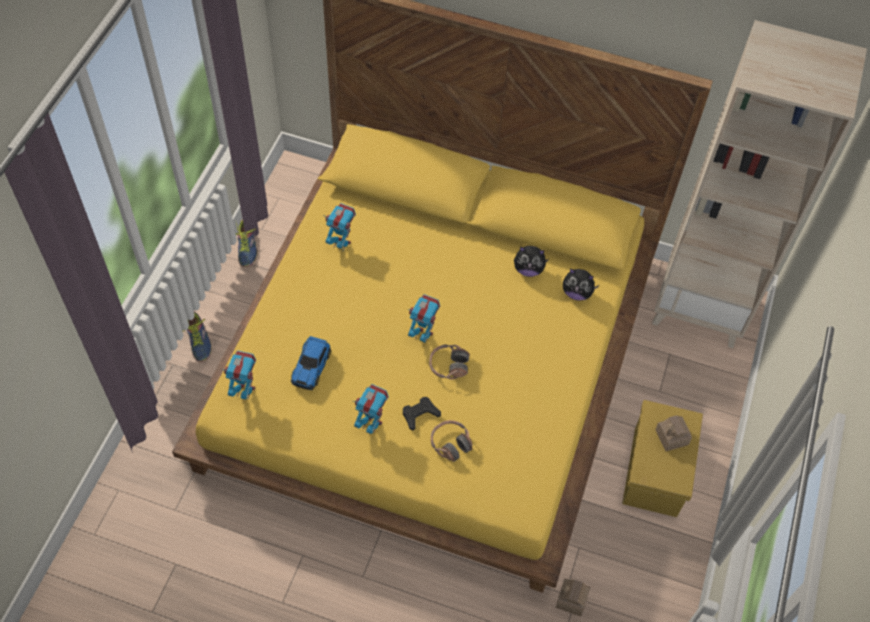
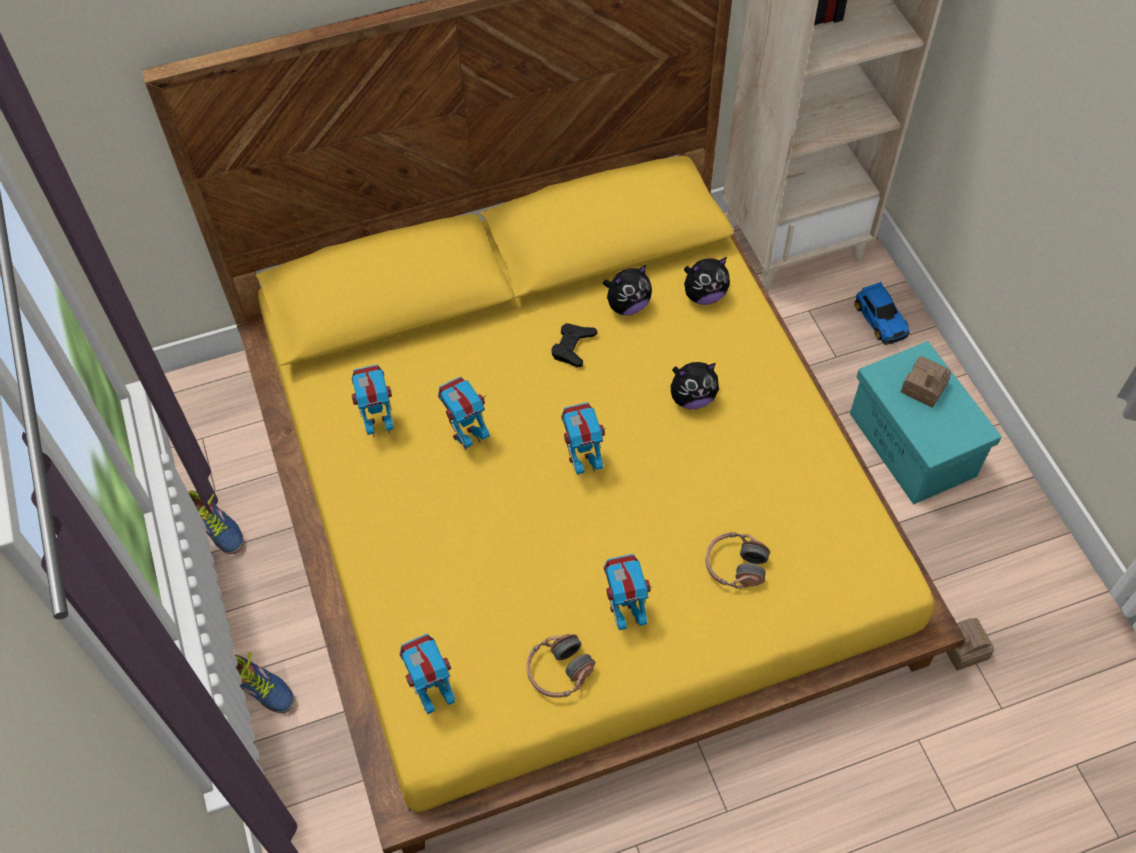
camera: 35 degrees left, 0 degrees up
toy car [291,336,331,390] -> toy car moved to [855,282,910,345]
black game controller [403,397,441,431] -> black game controller moved to [551,323,597,368]
headphones [429,345,470,380] -> headphones moved to [526,634,595,698]
yellow storage box [622,400,703,517] -> turquoise storage box [850,341,1002,504]
none -> toy robot [438,376,490,450]
none -> plush toy [671,362,719,409]

